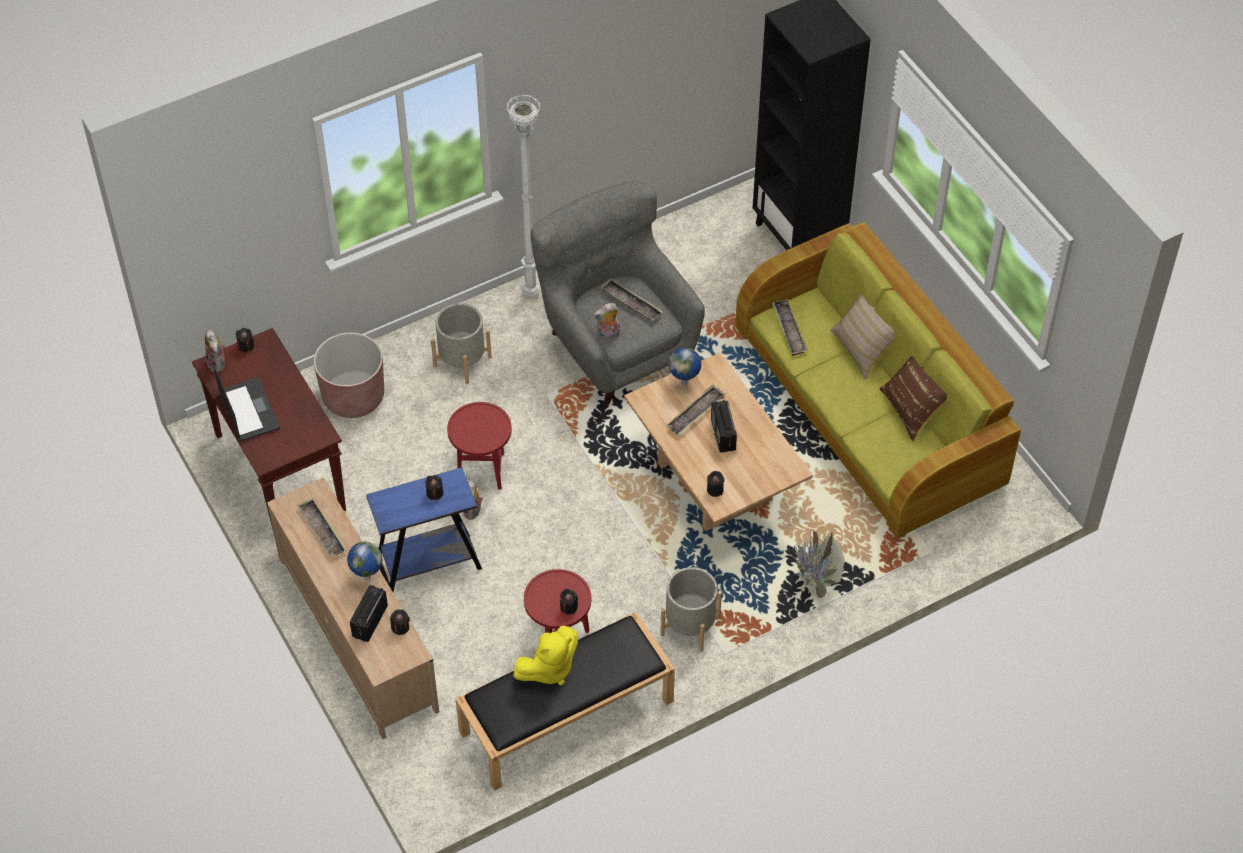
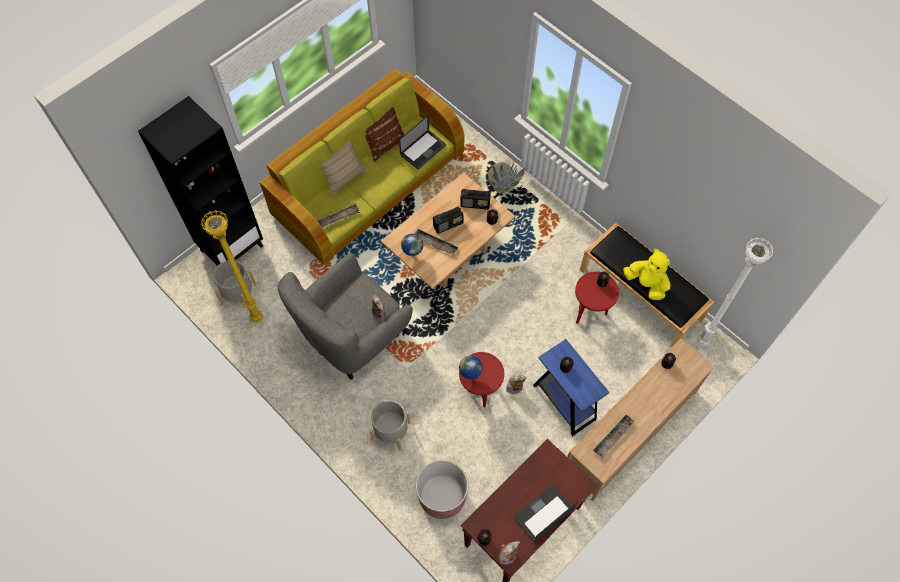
camera: 105 degrees left, 10 degrees up
globe [347,542,383,580] -> globe moved to [459,356,483,379]
radio [350,585,388,642] -> radio moved to [460,189,491,210]
white floor lamp [507,94,540,298] -> white floor lamp moved to [697,237,774,347]
tray [600,278,663,321] -> none
grey planter [660,567,722,652] -> grey planter moved to [213,260,257,309]
none -> yellow floor lamp [201,210,263,323]
none -> laptop [399,116,446,169]

